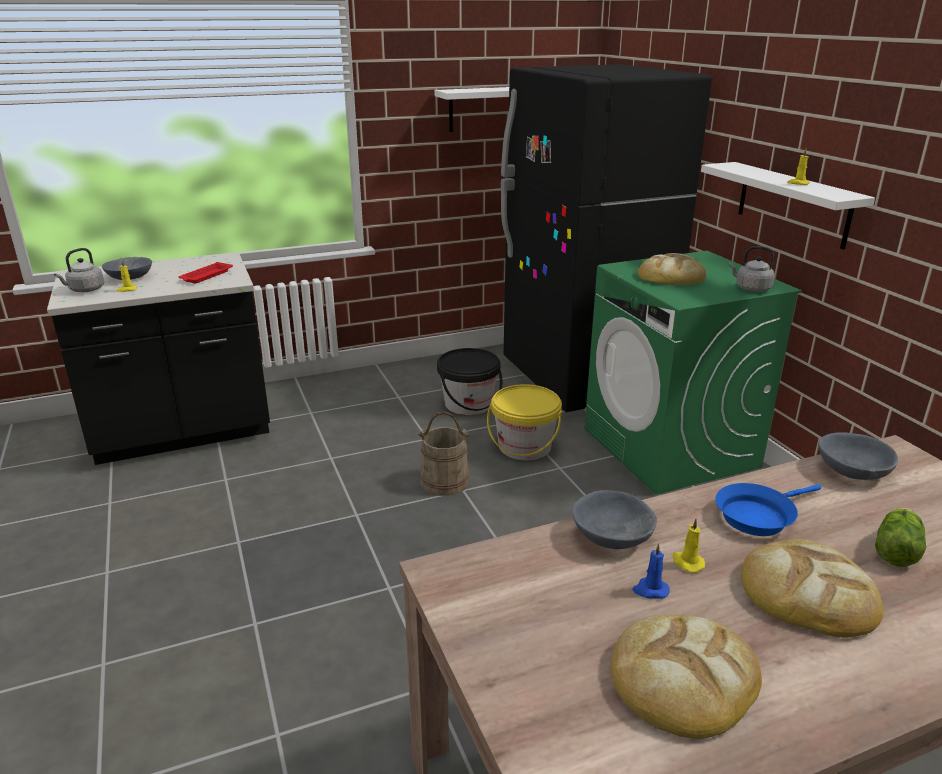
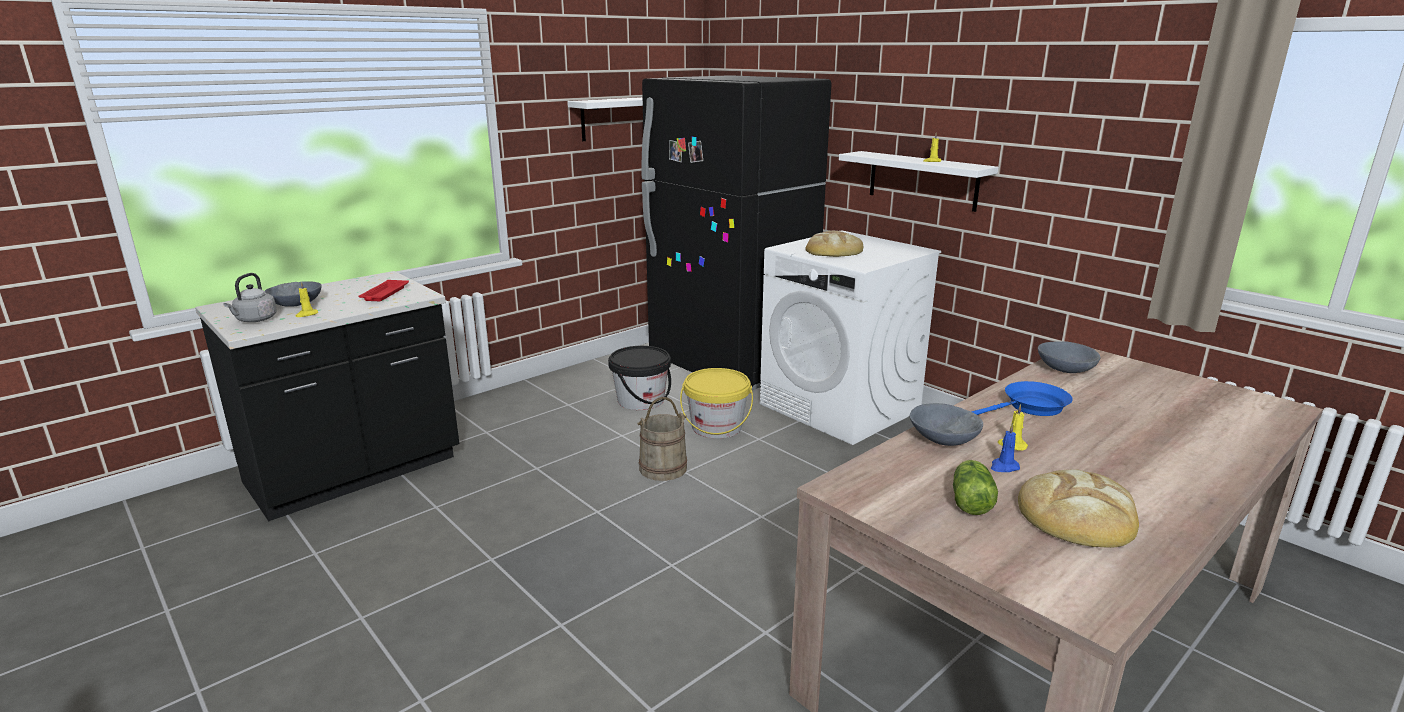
camera: 20 degrees left, 5 degrees down
green washing machine [585,251,802,494] -> white washing machine [760,230,941,445]
blue frying pan [715,483,821,536] -> blue frying pan turned 150 degrees counterclockwise [972,381,1073,416]
grey kettle [729,246,775,292] -> none
bread [741,539,883,638] -> none
lettuce [875,508,926,567] -> lettuce moved to [953,460,998,515]

